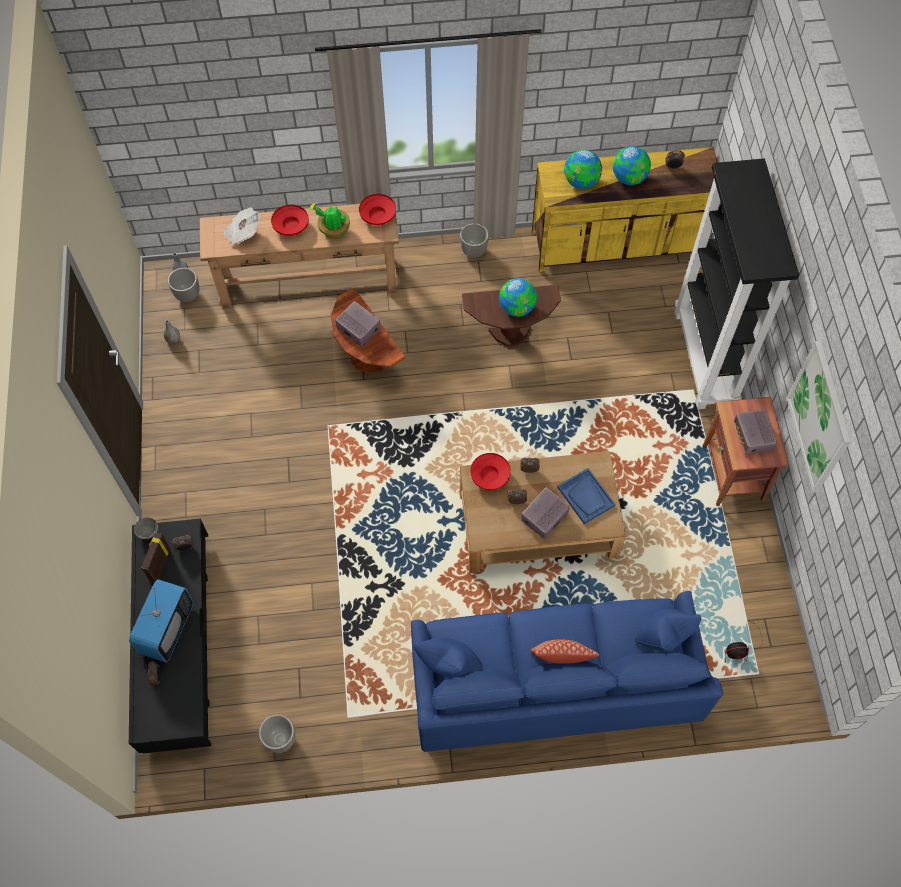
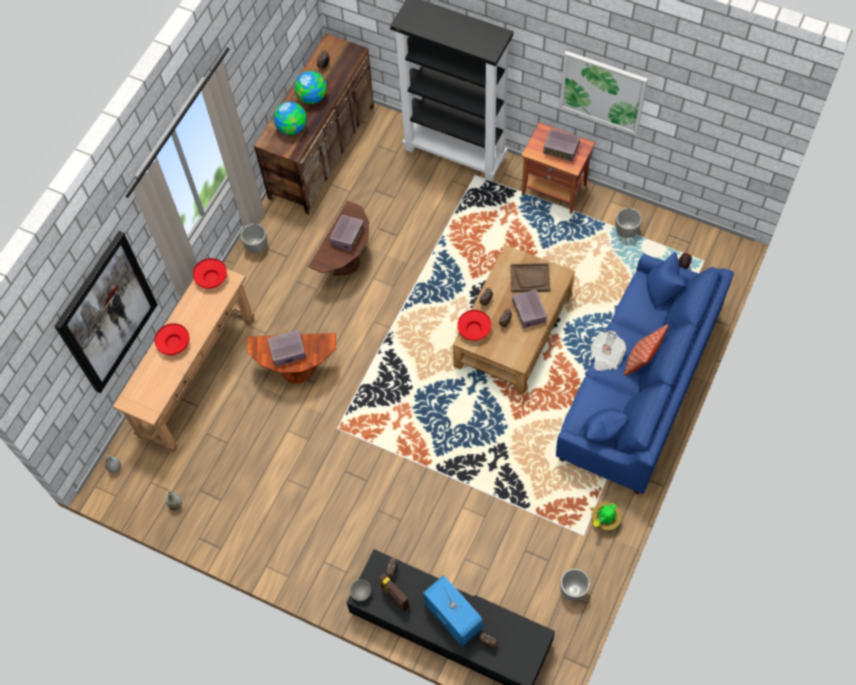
camera: 55 degrees left, 0 degrees up
planter [168,268,199,302] -> planter moved to [615,208,642,238]
newspaper [223,207,260,246] -> newspaper moved to [590,331,626,371]
potted plant [309,203,350,239] -> potted plant moved to [591,502,622,531]
globe [499,278,537,317] -> radio [329,215,364,252]
yellow cabinet [532,147,718,273] -> brown cabinet [254,33,374,215]
blue tray [557,468,616,524] -> brown tray [510,263,551,292]
none -> picture [54,231,158,393]

